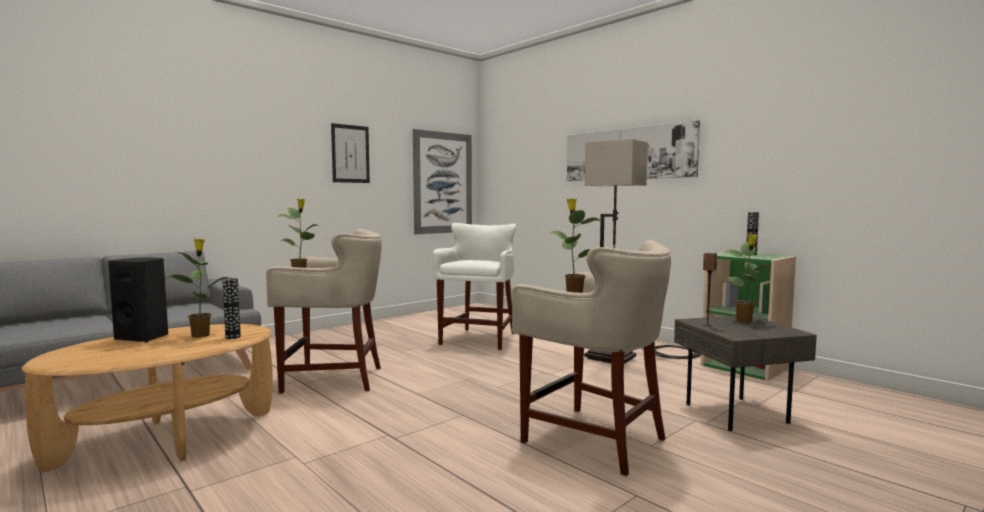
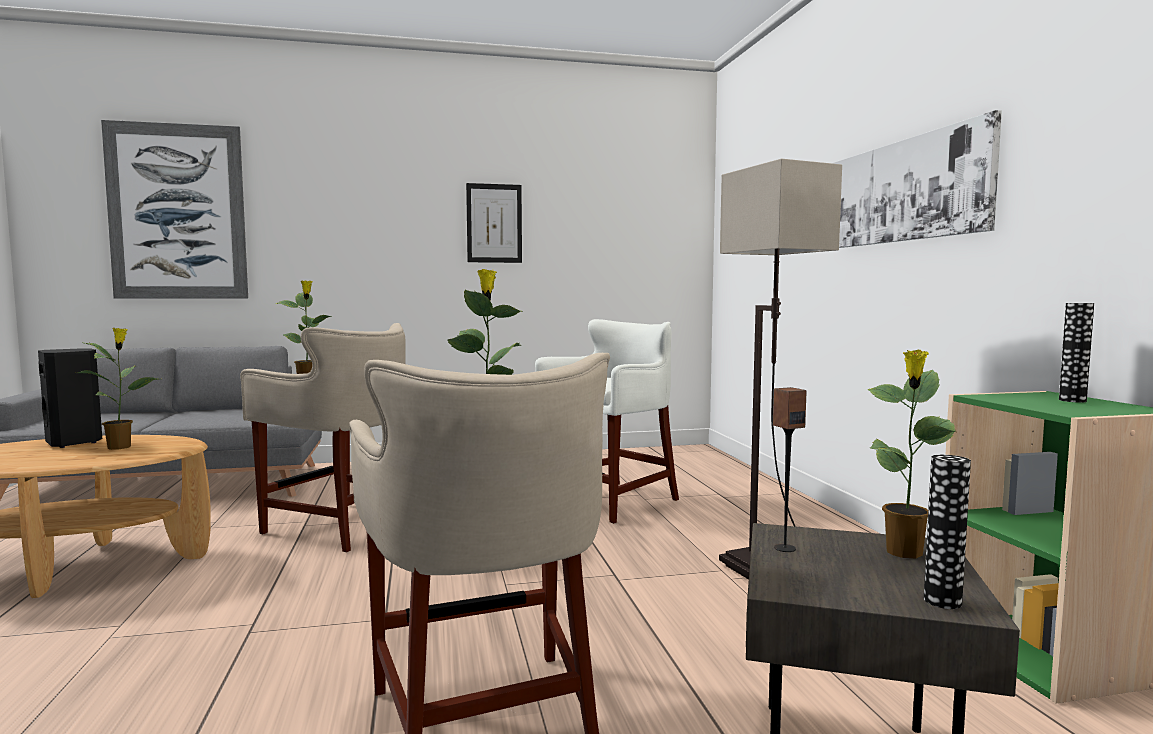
camera: 30 degrees right, 0 degrees up
vase [222,278,241,339] -> vase moved to [924,455,971,609]
picture [413,129,472,234] -> picture moved to [101,120,248,299]

